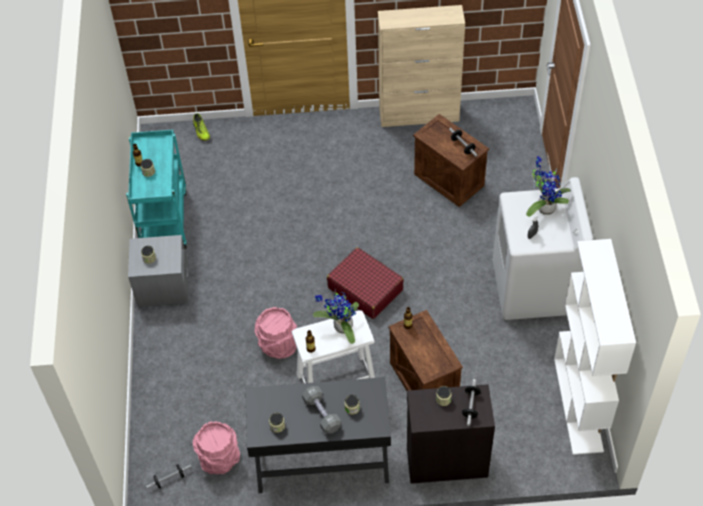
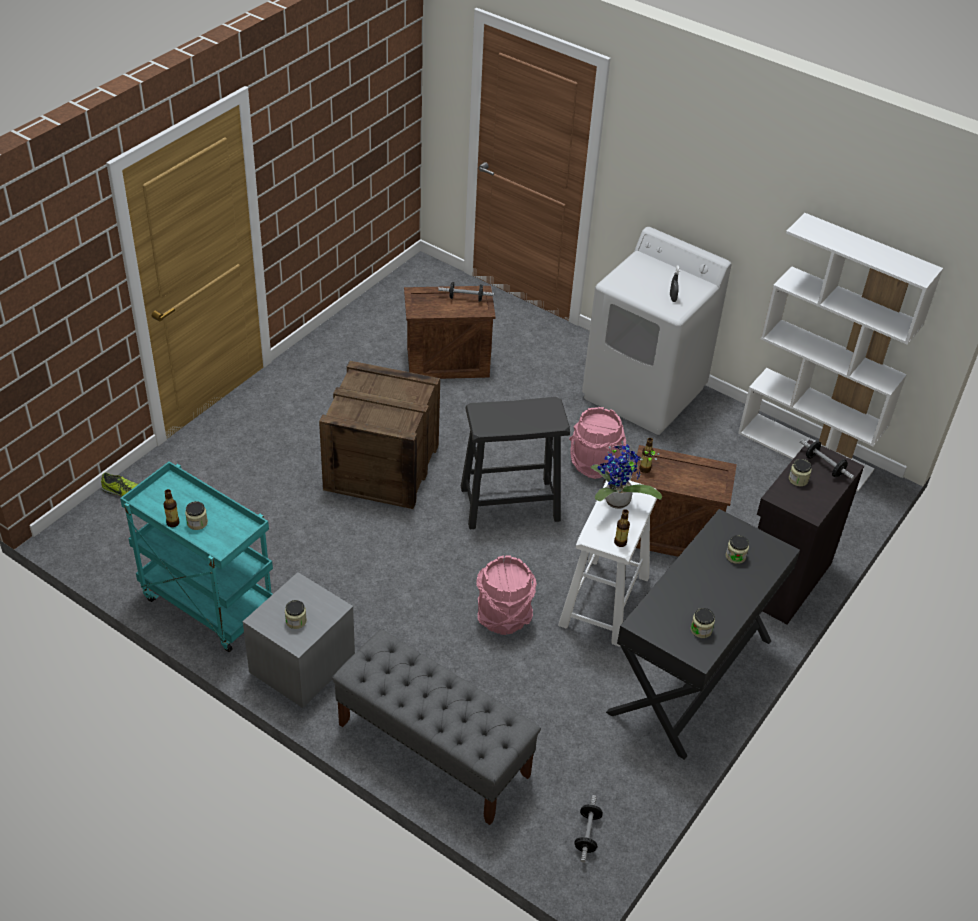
camera: 55 degrees left, 10 degrees down
pink bucket [193,421,240,474] -> pink bucket moved to [569,407,626,479]
grey dumbbell [302,386,341,433] -> none
red suitcase [327,247,404,319] -> black stool [461,397,570,529]
beige cabinet [378,5,465,127] -> none
potted plant [526,156,571,217] -> none
none -> crate [319,361,440,509]
none -> grey bench [332,629,541,825]

